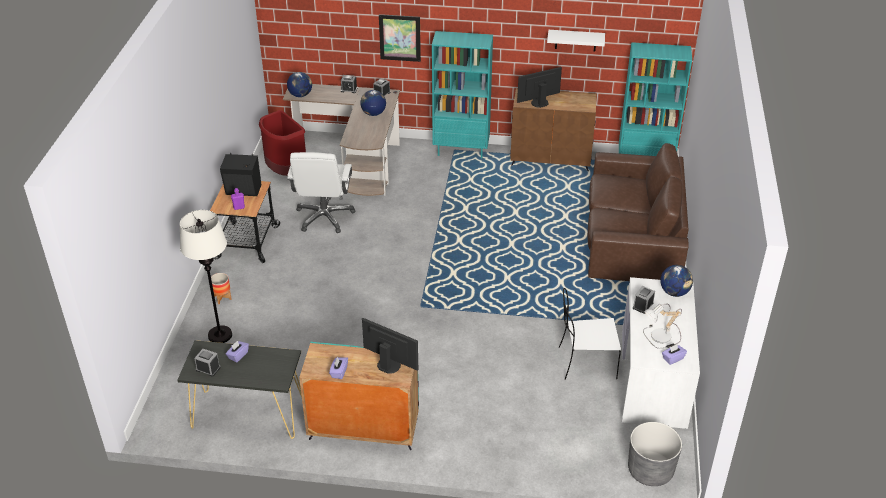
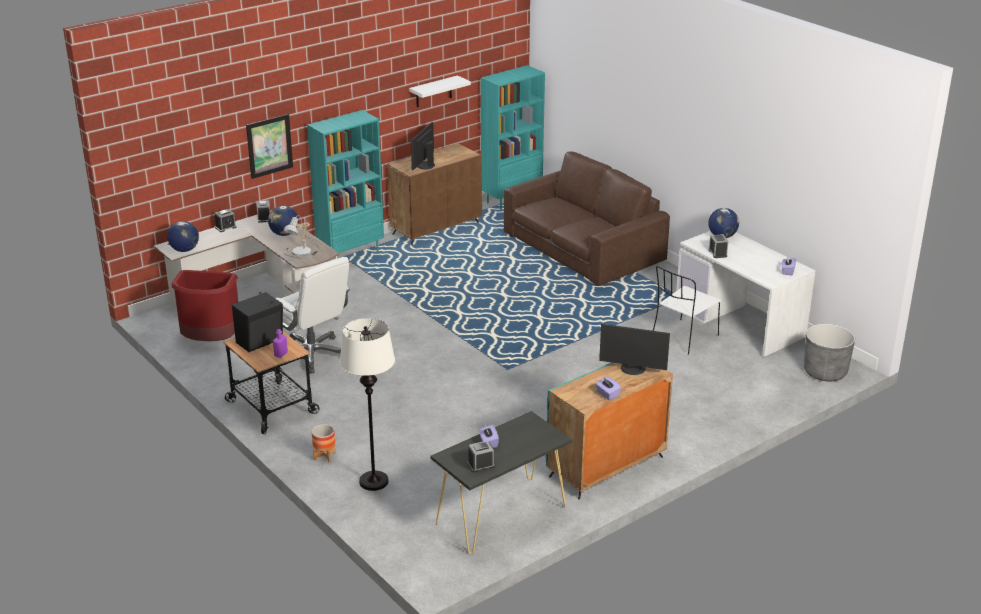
camera: 45 degrees left, 10 degrees down
monitor [362,318,418,374] -> monitor turned 150 degrees counterclockwise [599,324,670,375]
table lamp [643,303,682,349] -> table lamp moved to [284,215,319,259]

